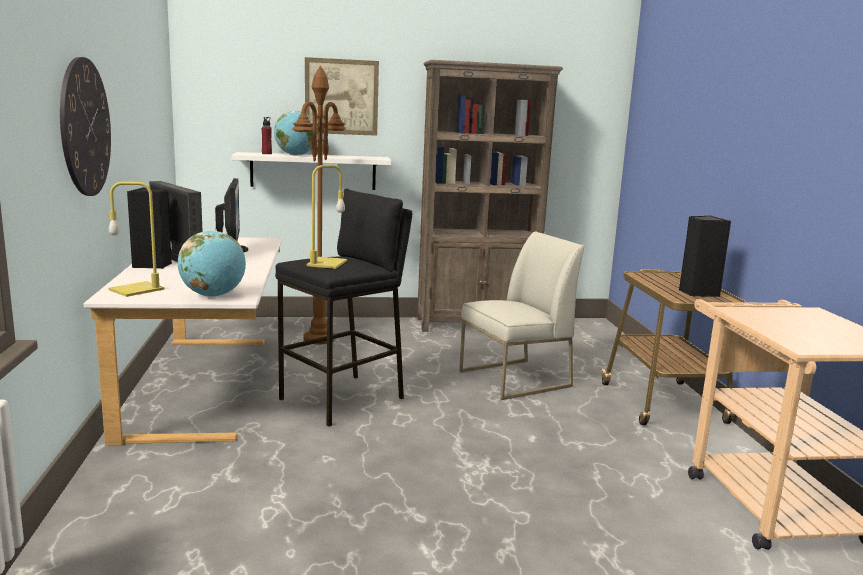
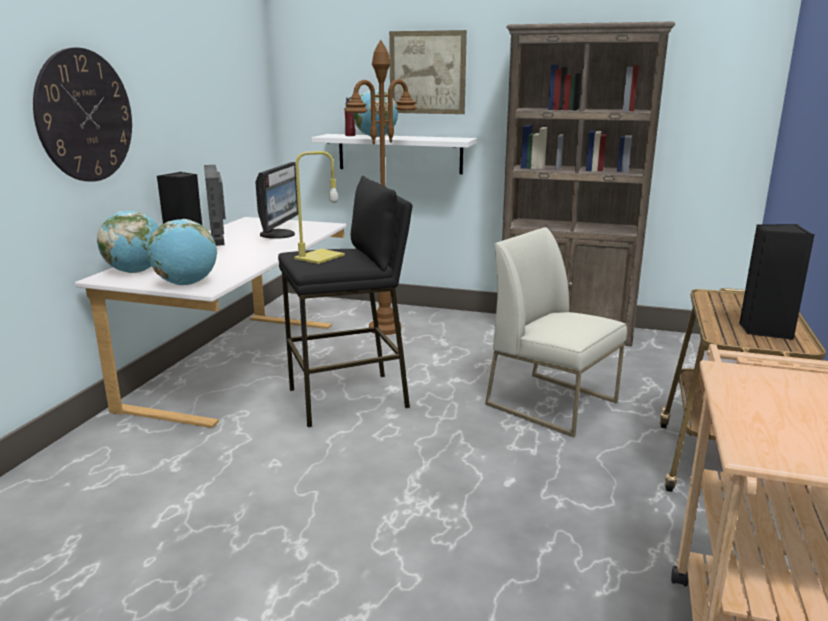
camera: 25 degrees right, 5 degrees up
yellow table lamp [109,182,164,297] -> globe [97,210,159,273]
white chair [459,231,584,400] -> white chair turned 135 degrees counterclockwise [485,227,627,437]

